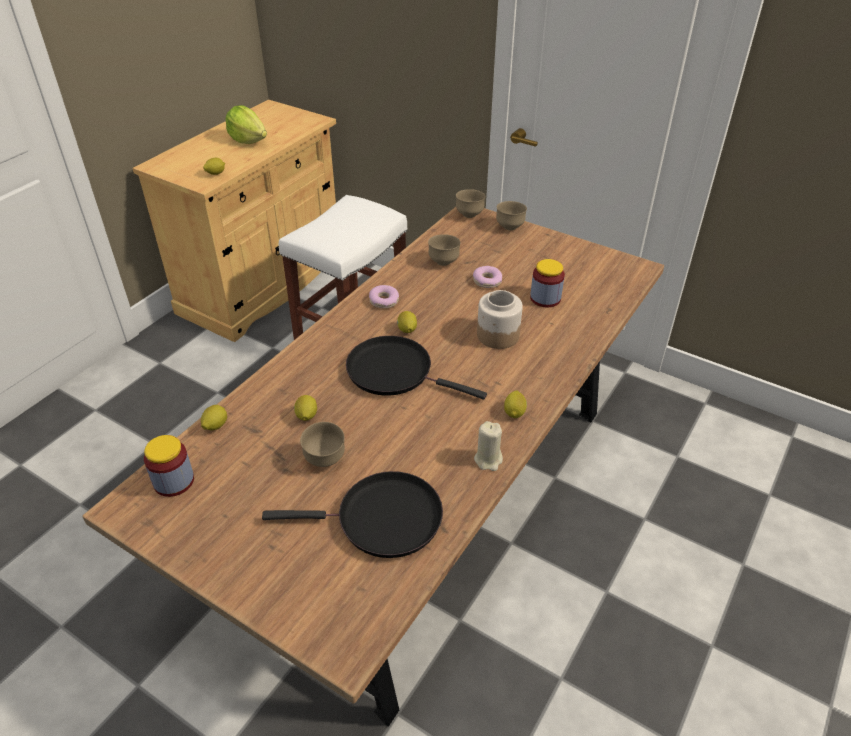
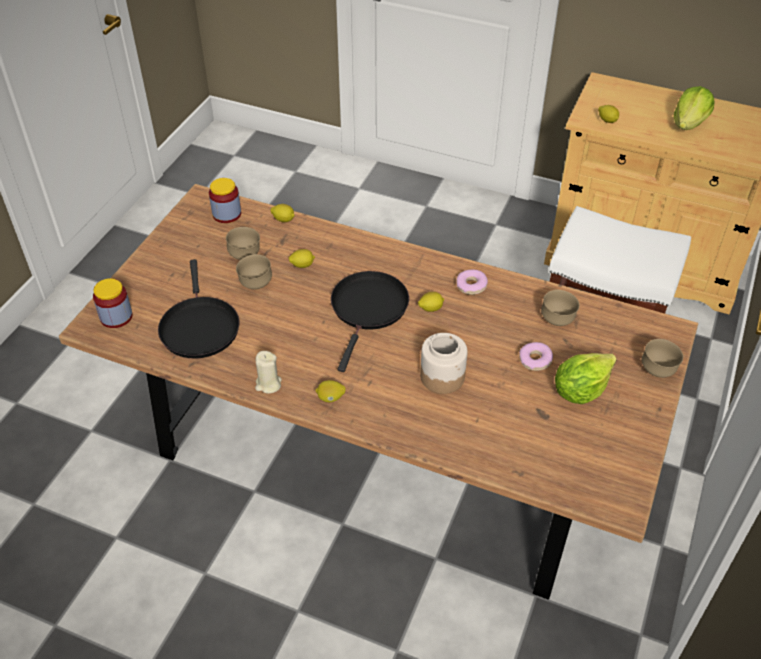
camera: 80 degrees right, 5 degrees up
brown bowl [456,189,486,218] -> brown bowl moved to [226,227,260,260]
jar [530,259,565,307] -> jar moved to [93,278,133,328]
none -> lettuce [555,353,617,404]

